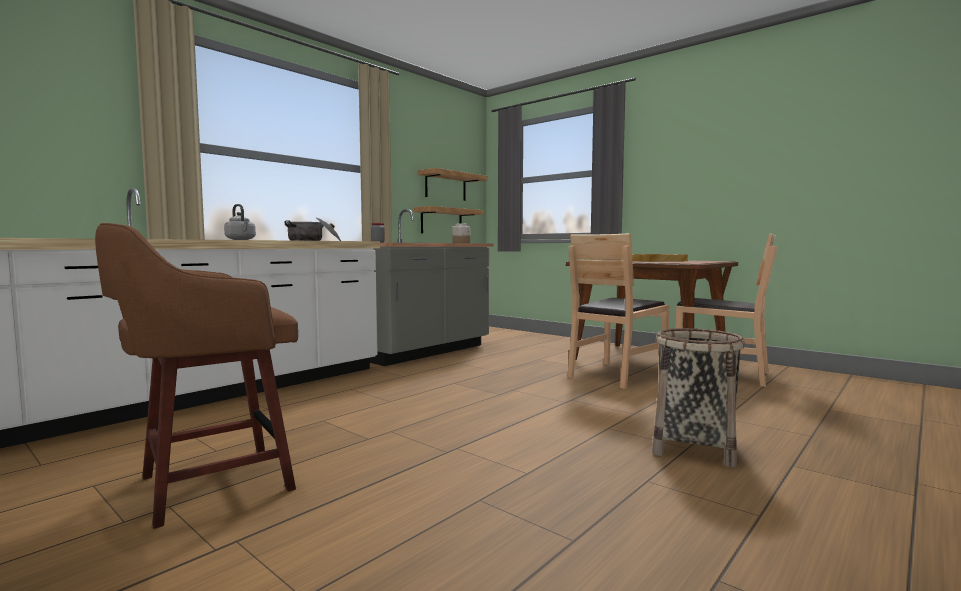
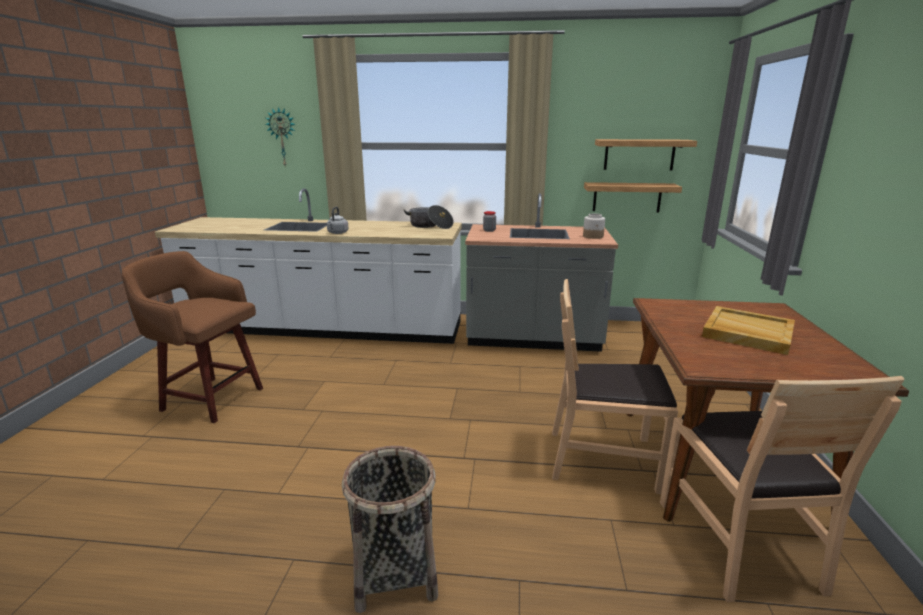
camera: 55 degrees right, 15 degrees up
none -> wall clock [265,107,295,168]

